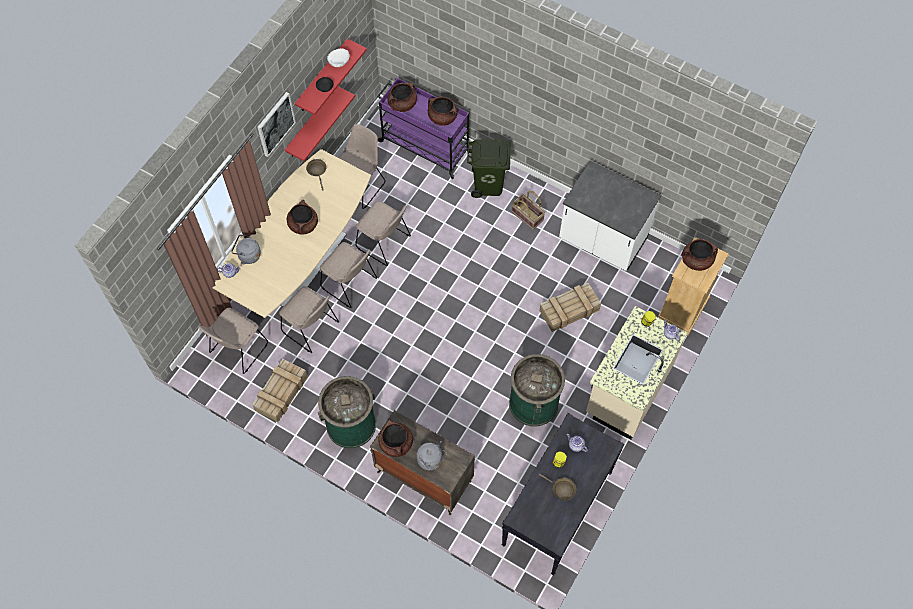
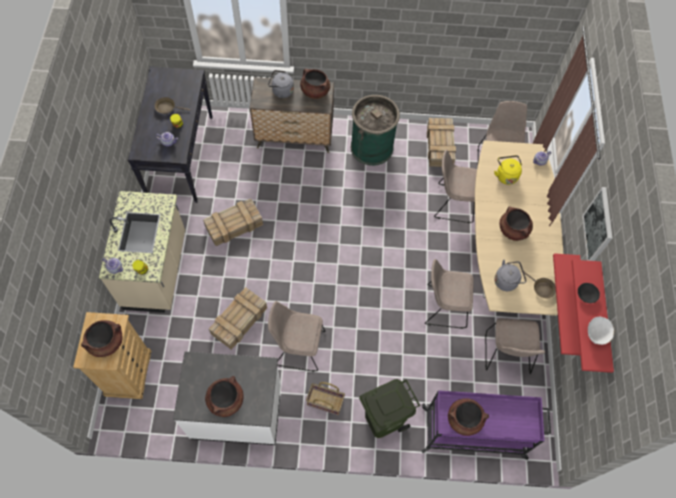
camera: 150 degrees right, 0 degrees up
grey kettle [231,235,261,264] -> grey kettle moved to [494,260,526,291]
beige chair [320,242,377,308] -> beige chair moved to [268,301,326,372]
brown cooking pot [388,83,417,112] -> brown cooking pot moved to [205,376,244,417]
green trash can [509,354,565,426] -> crate [203,199,263,246]
none -> yellow kettle [494,155,522,185]

